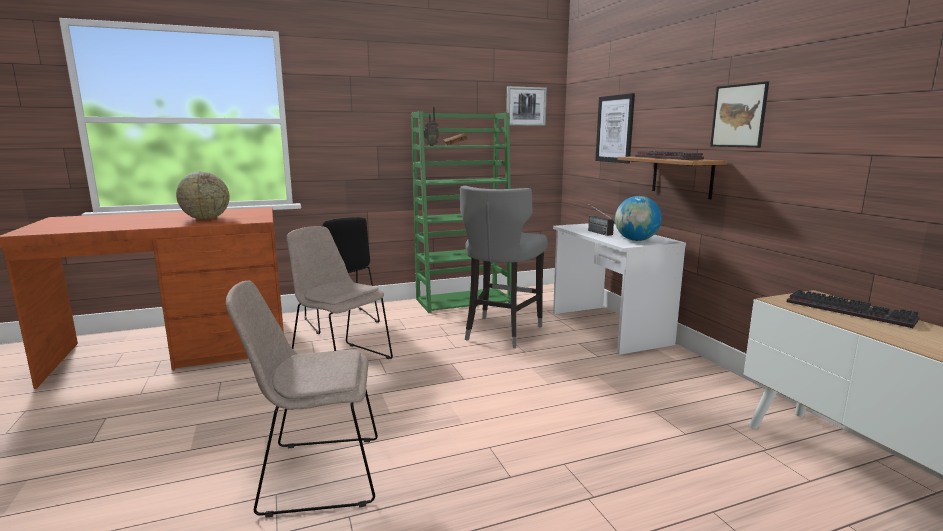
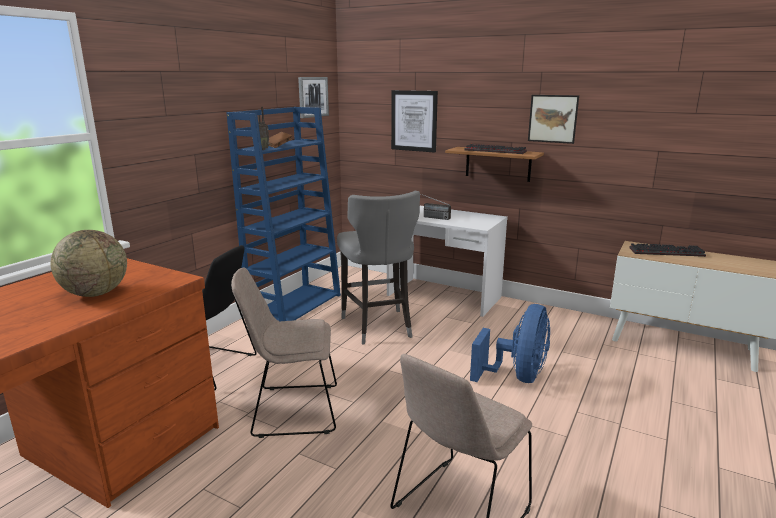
camera: 40 degrees left, 5 degrees up
green bookcase [411,111,512,313] -> blue bookcase [226,107,341,321]
globe [615,196,662,241] -> none
none -> blue fan [470,304,550,383]

